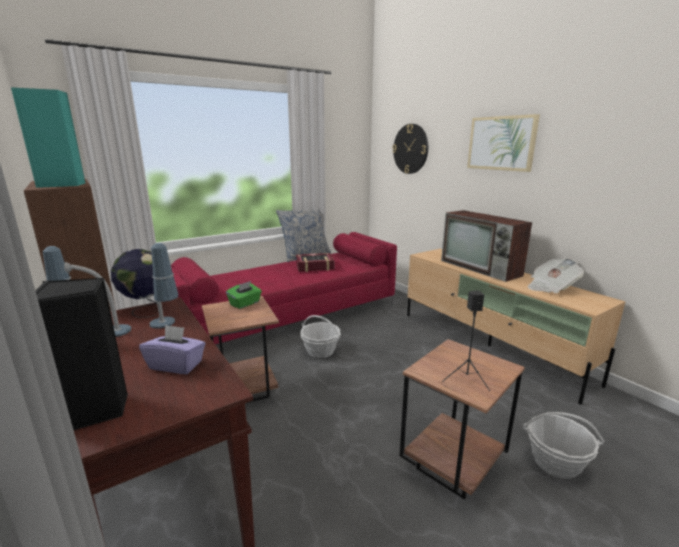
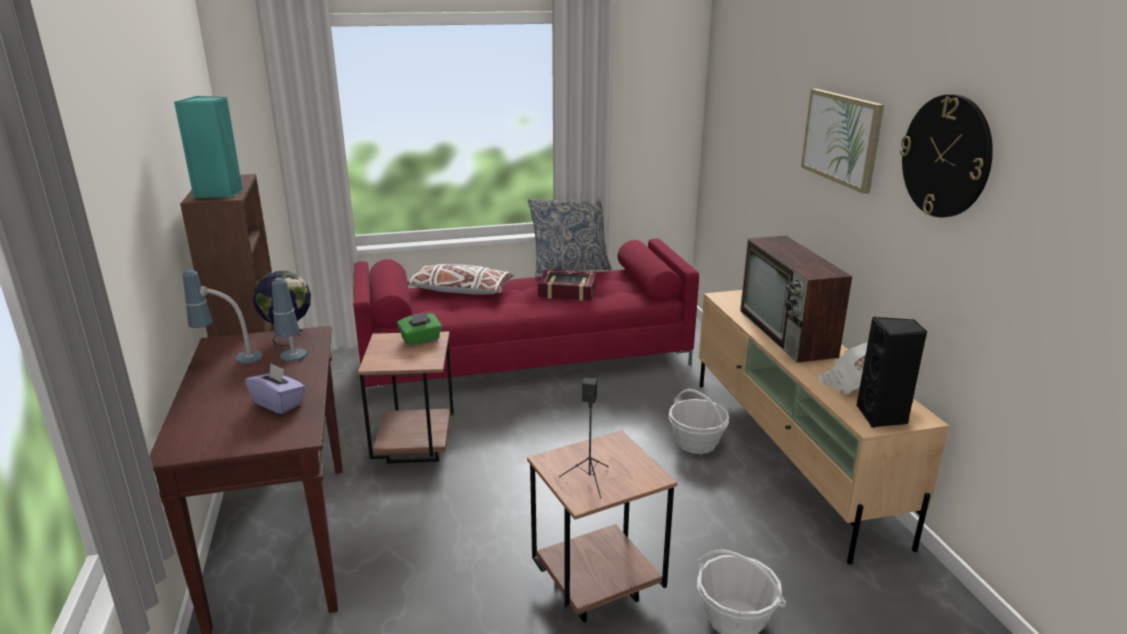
camera: 20 degrees right, 5 degrees up
black speaker [35,278,128,430] -> black speaker moved to [856,317,927,428]
basket [300,315,341,358] -> basket moved to [669,389,729,454]
wall clock [392,124,428,174] -> wall clock moved to [900,94,993,217]
none -> white pillow [408,264,514,295]

